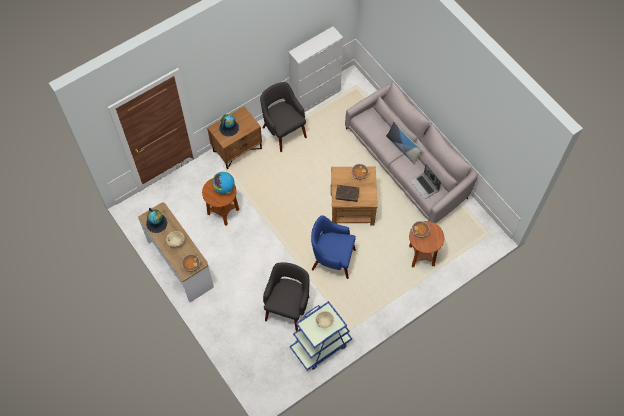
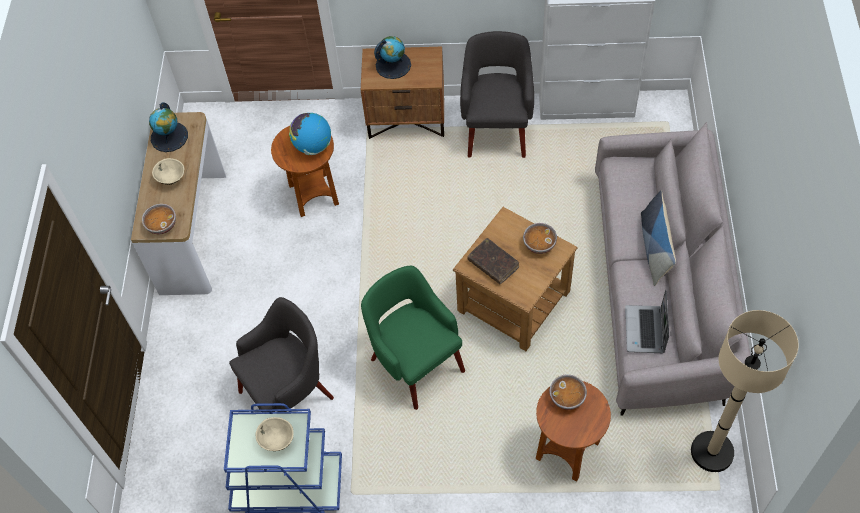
camera: 40 degrees right, 5 degrees down
blue armchair [311,215,356,279] -> green armchair [361,266,465,410]
none -> beige floor lamp [691,310,799,472]

